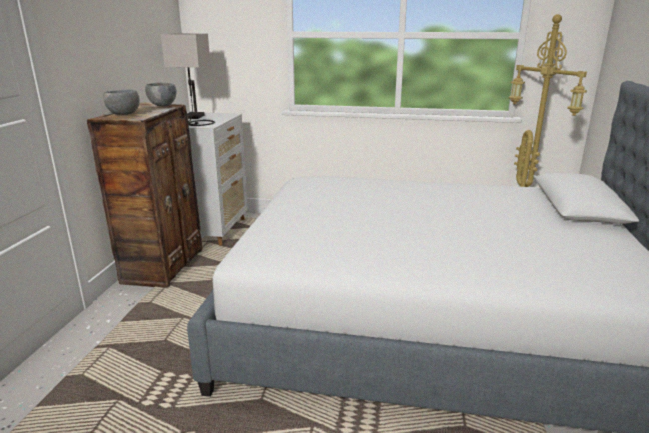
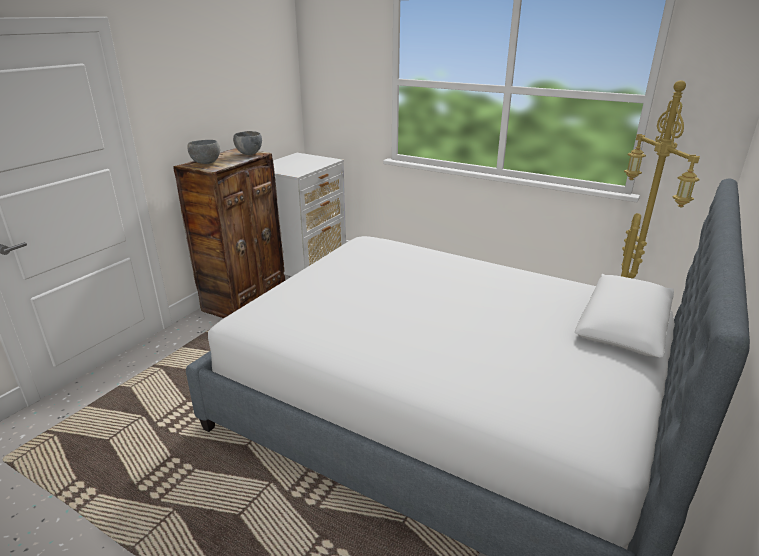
camera: 20 degrees right, 5 degrees up
table lamp [161,33,215,126] -> none

